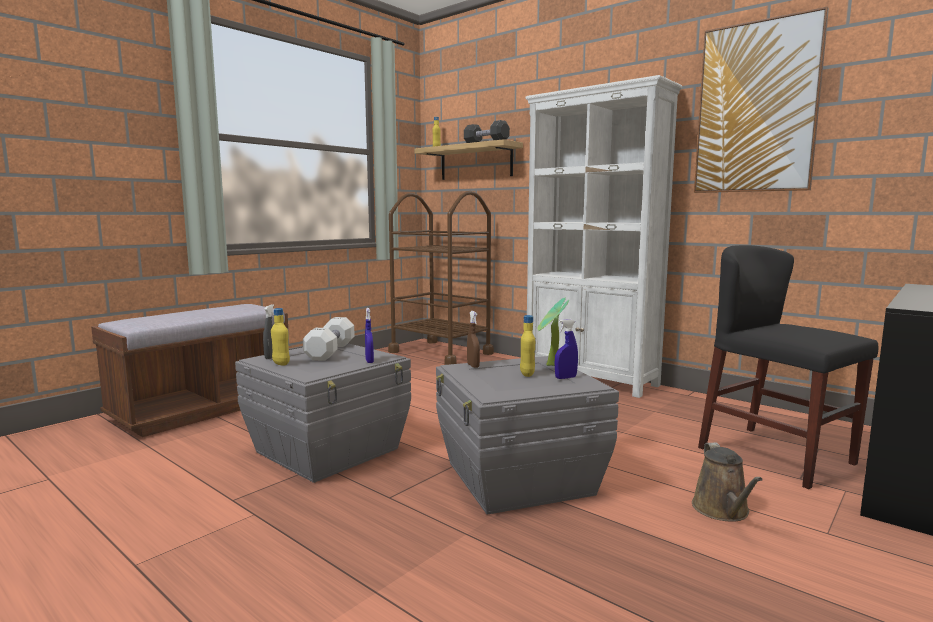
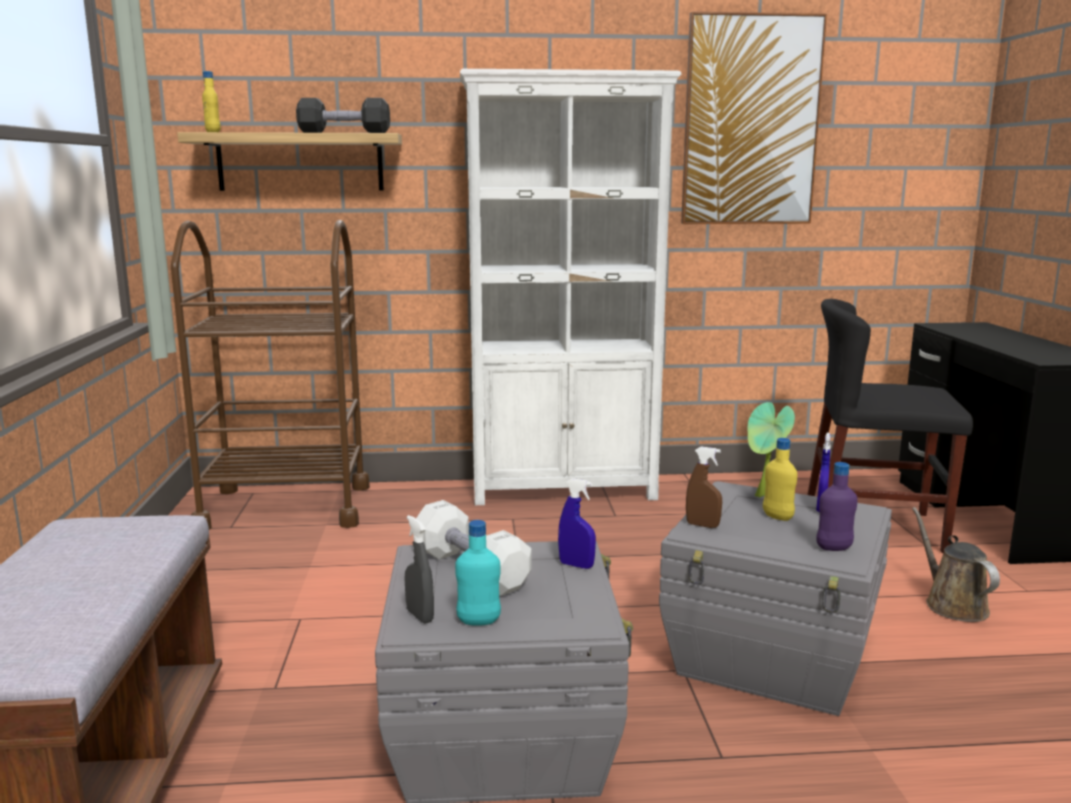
camera: 45 degrees left, 5 degrees up
yellow bottle [271,308,290,365] -> turquoise bottle [455,520,501,626]
brown watering can [692,442,763,522] -> brown watering can turned 150 degrees counterclockwise [912,507,1000,622]
none -> purple bottle [816,462,858,551]

